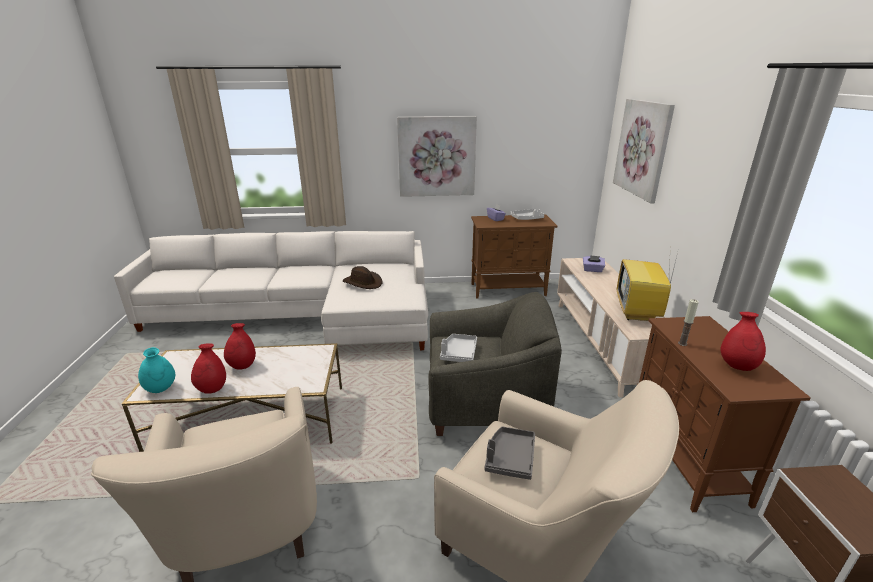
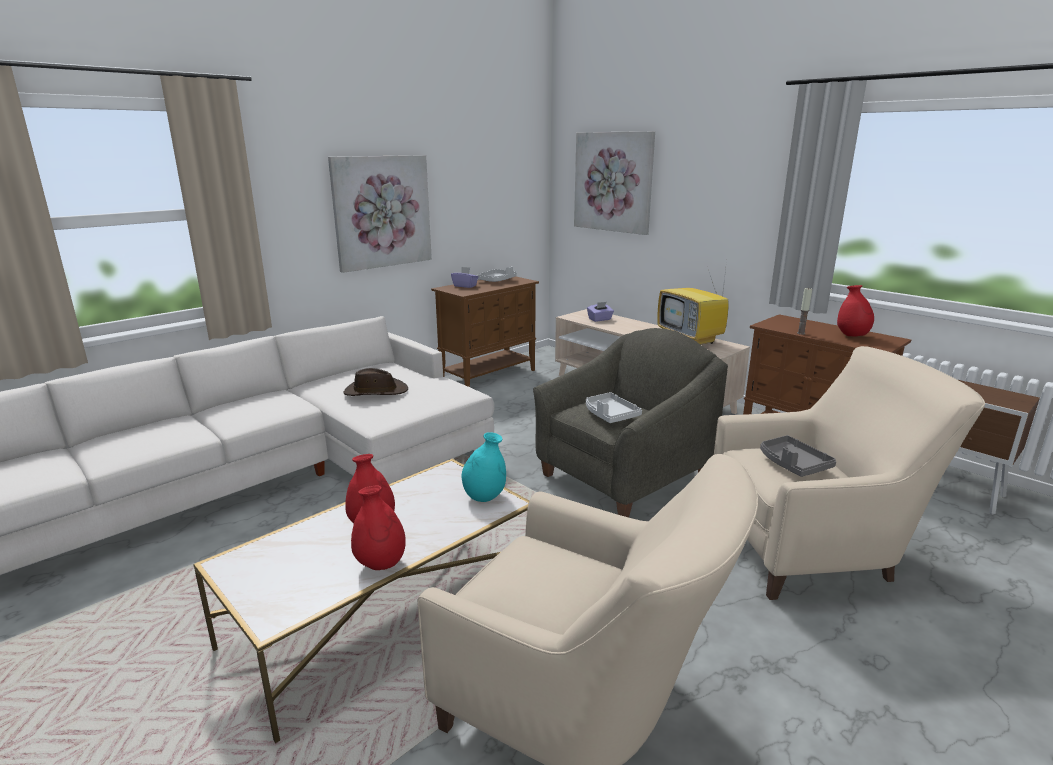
camera: 40 degrees left, 5 degrees down
turquoise vase [138,347,175,393] -> turquoise vase moved to [462,432,506,502]

